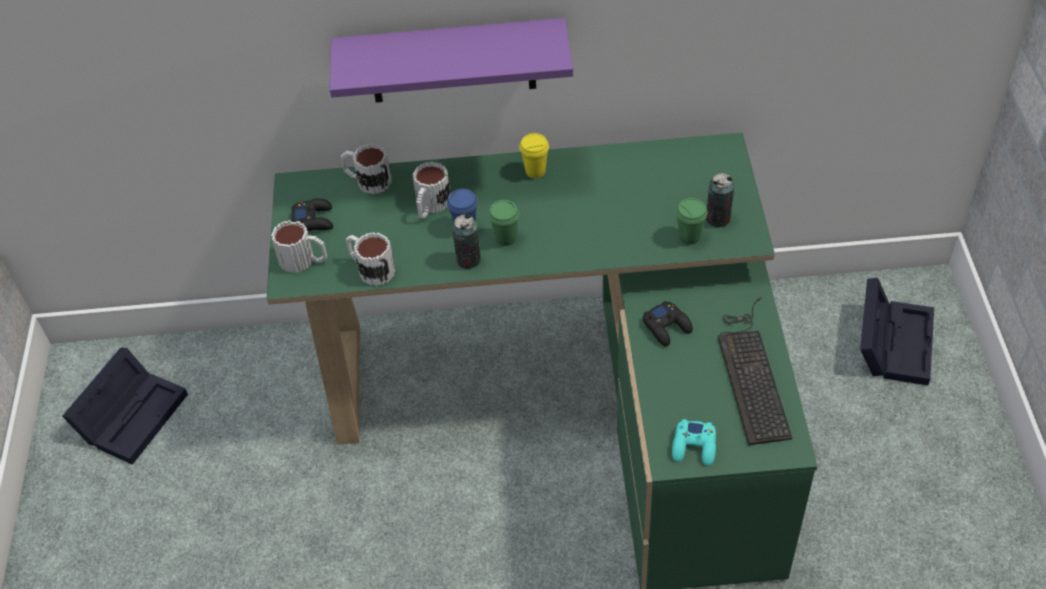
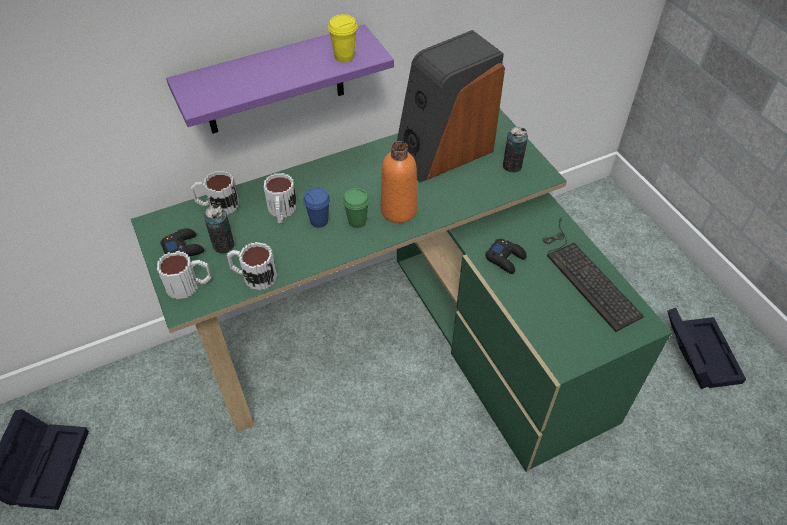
camera: 25 degrees left, 0 degrees up
can [452,215,481,269] -> can moved to [204,205,235,253]
yellow cup [519,133,549,178] -> yellow cup moved to [328,14,357,62]
turquoise game controller [672,419,716,466] -> none
green cup [676,198,707,245] -> none
black storage box [860,278,934,385] -> black storage box moved to [667,308,746,389]
none -> orange bottle [381,141,417,223]
none -> speaker [397,30,505,183]

